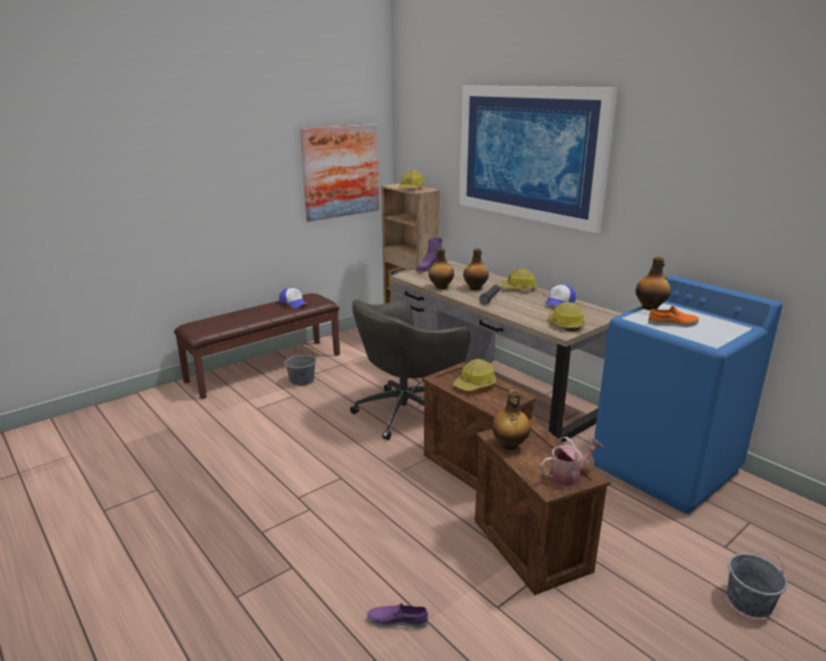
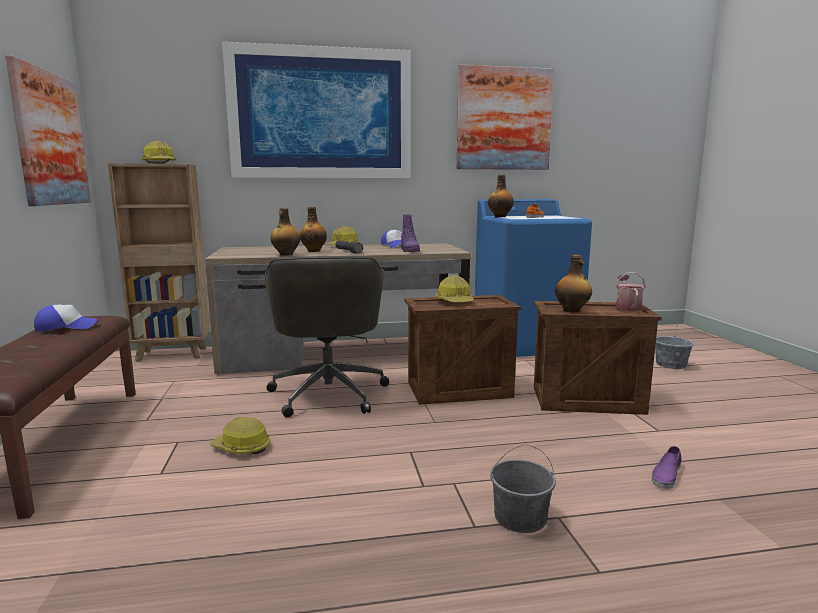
camera: 60 degrees left, 10 degrees down
grey bucket [285,346,316,386] -> grey bucket moved to [490,445,556,533]
purple boot [416,238,442,272] -> purple boot moved to [401,214,420,252]
hard hat [548,302,585,331] -> hard hat moved to [210,417,270,454]
none -> picture [457,65,554,170]

